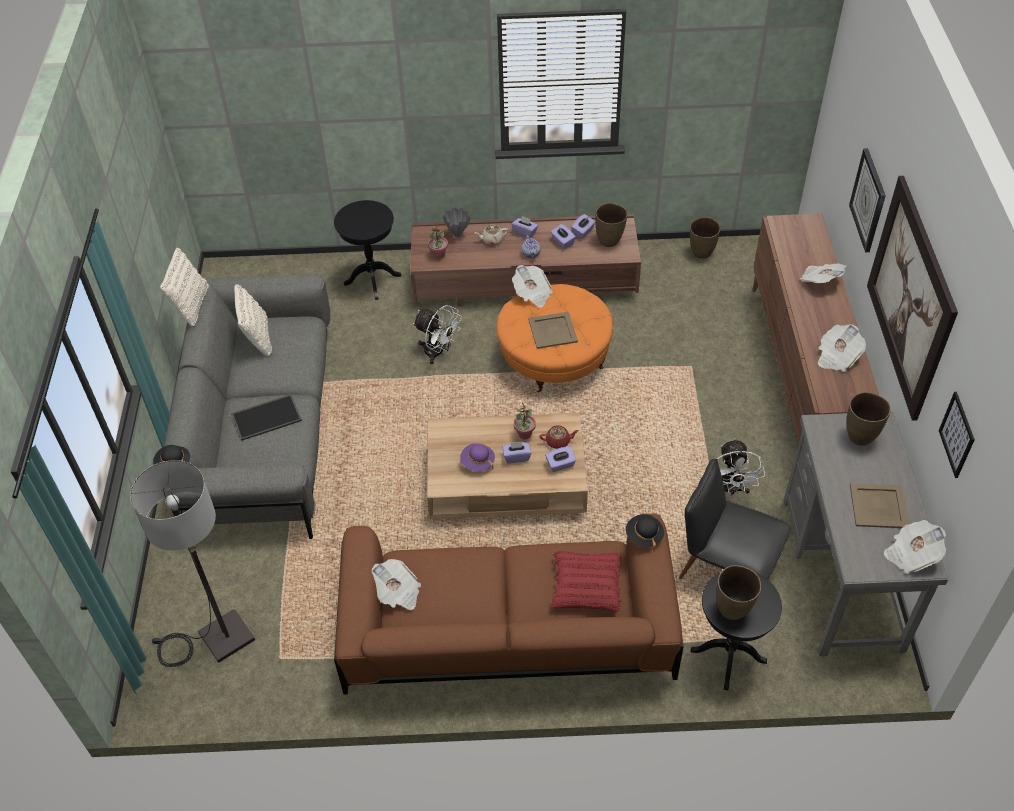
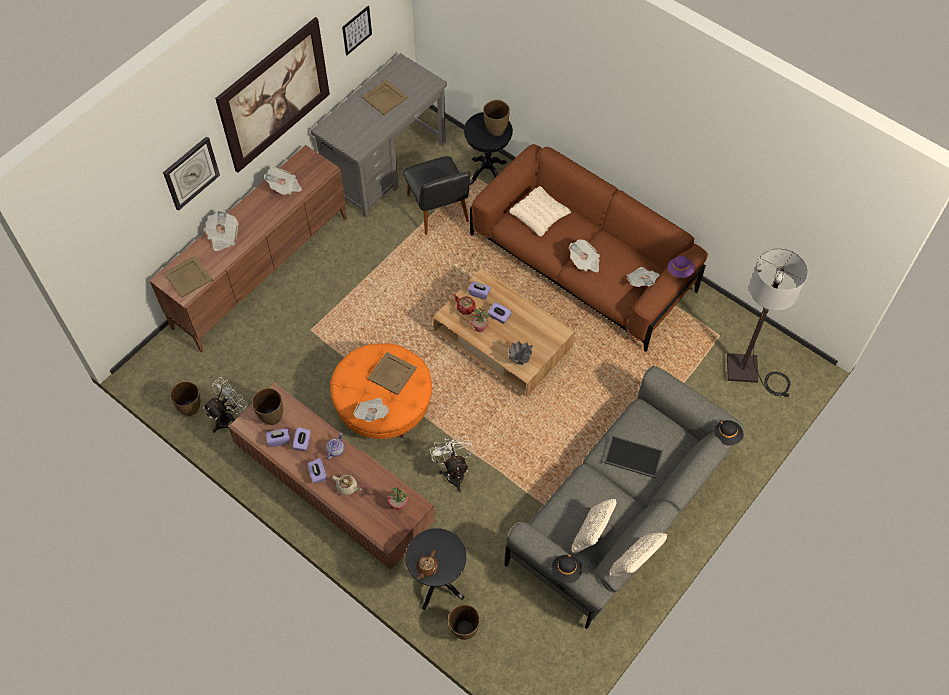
camera: 140 degrees left, 10 degrees up
grey vase [442,208,470,237] -> grey vase moved to [509,341,533,365]
purple hat [460,444,495,472] -> purple hat moved to [668,256,695,278]
red pillow [551,551,621,611] -> beige pillow [509,186,571,236]
black hat [626,514,664,551] -> black hat moved to [552,555,582,583]
white fan [717,438,765,496] -> white fan moved to [203,377,247,433]
brown vase [847,392,891,446] -> brown vase moved to [448,604,480,640]
newspaper [884,520,946,574] -> newspaper moved to [569,239,600,272]
none -> beige tray [164,256,213,297]
none -> brown teapot [416,550,438,579]

